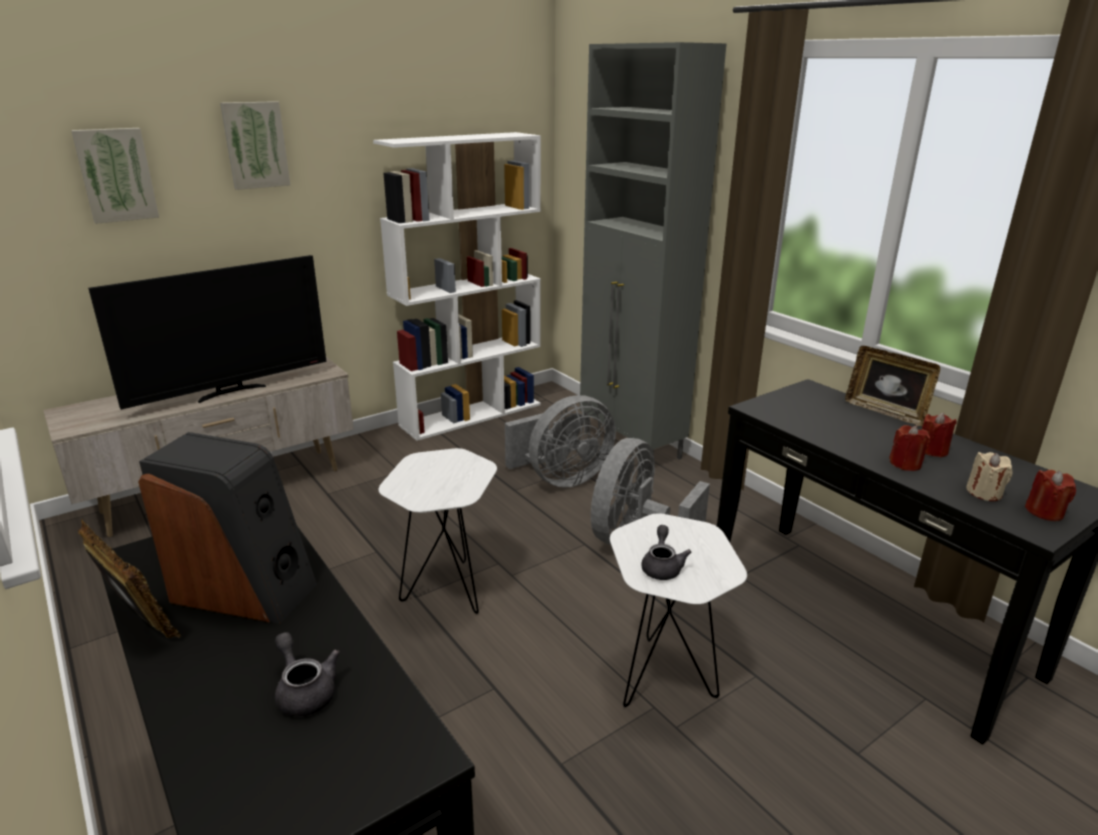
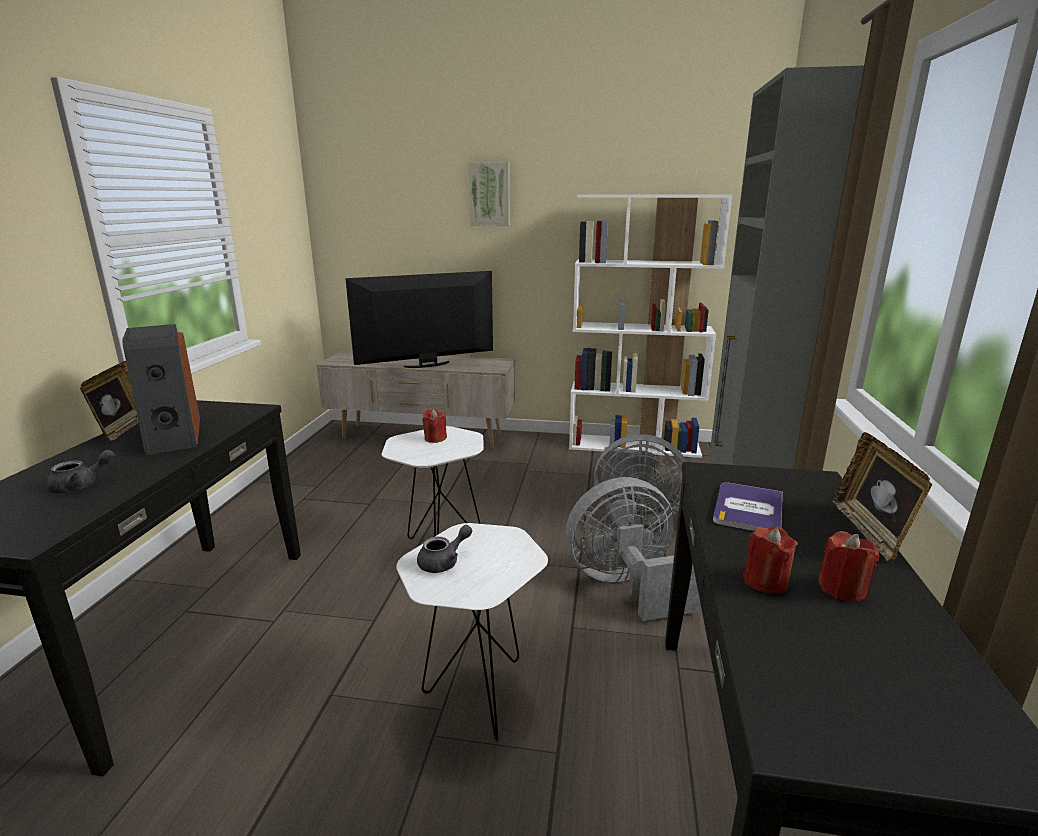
camera: 45 degrees right, 5 degrees down
picture [71,128,159,224] -> none
television [88,255,327,410] -> television turned 150 degrees clockwise [345,271,493,368]
grey teapot [275,632,340,717] -> grey teapot turned 45 degrees clockwise [47,450,115,493]
beige candle [966,452,1012,501] -> none
red candle [1025,470,1076,521] -> red candle moved to [422,409,447,443]
none -> book [713,482,783,531]

